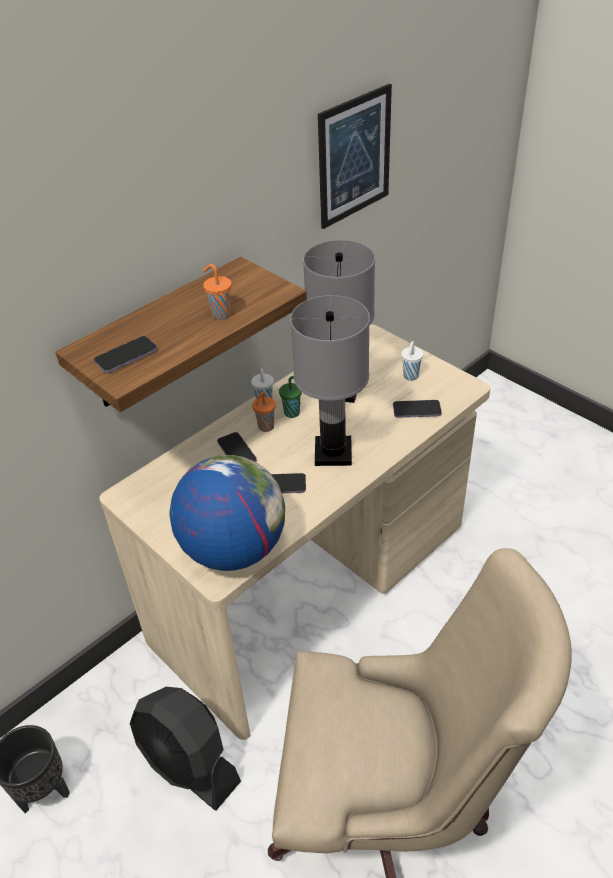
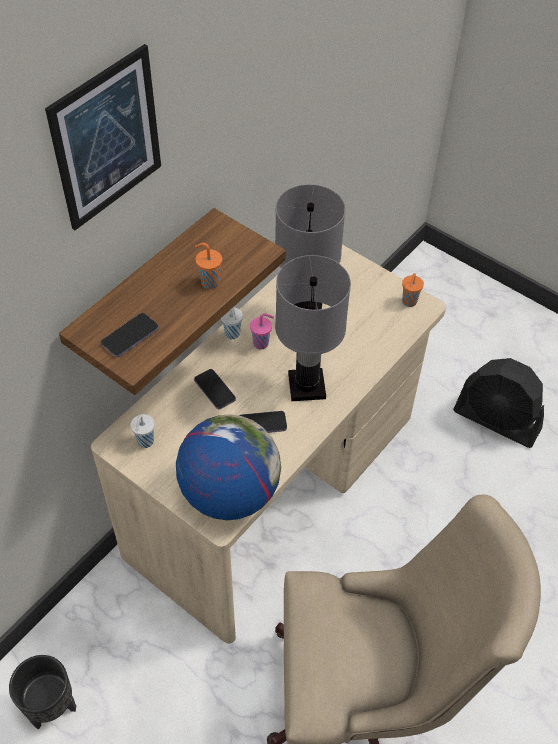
camera: 10 degrees left, 10 degrees up
black fan [130,687,241,810] -> black fan moved to [453,358,544,448]
orange cup [252,392,276,432] -> orange cup moved to [402,273,424,307]
green cup [279,376,302,418] -> pink cup [250,314,274,350]
picture [318,84,392,229] -> picture moved to [45,44,161,230]
phone [393,400,442,418] -> none
white cup [401,341,423,381] -> white cup moved to [130,414,155,448]

